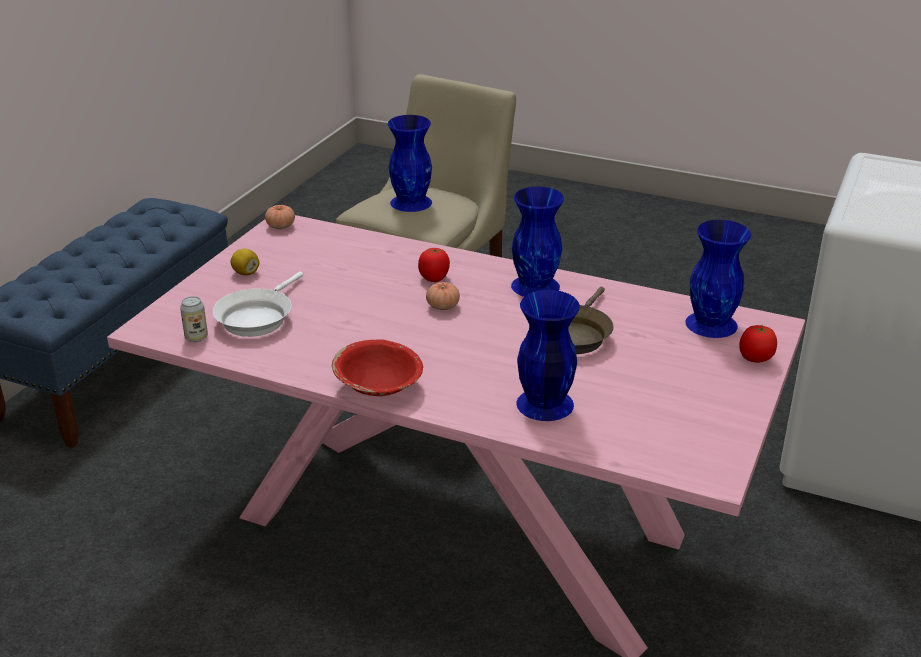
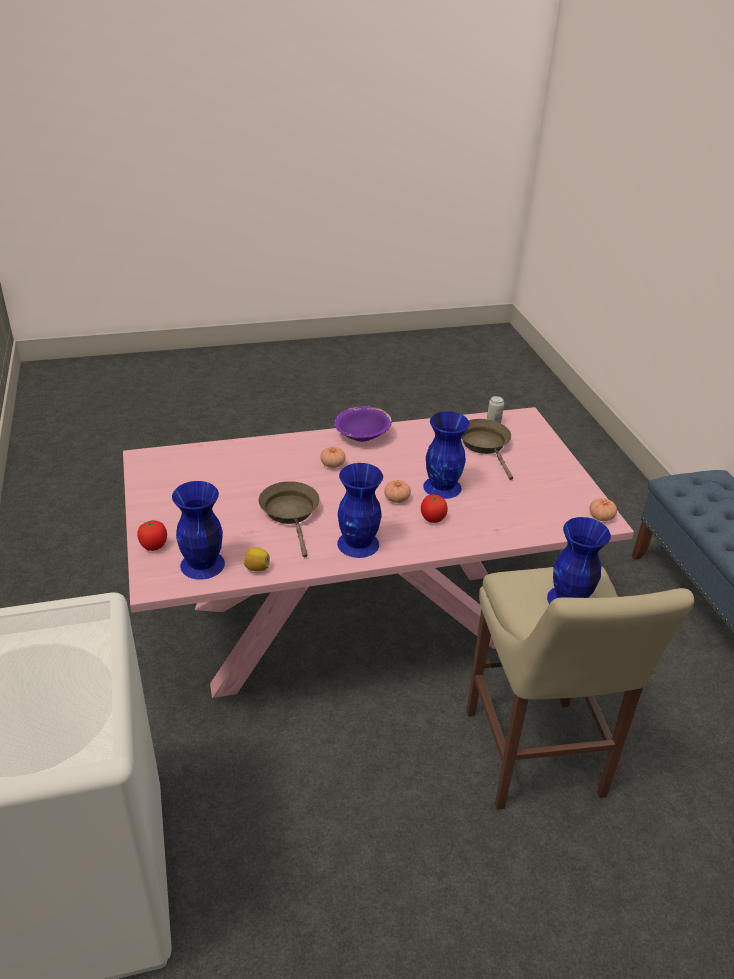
camera: 140 degrees right, 5 degrees up
white frying pan [213,272,303,337] -> brown frying pan [461,419,513,480]
lemon [230,249,259,275] -> lemon moved to [244,548,270,571]
red bowl [332,339,423,396] -> purple bowl [335,406,392,442]
blue vase [516,290,580,421] -> blue vase moved to [423,411,470,499]
none -> tomato [320,447,345,468]

